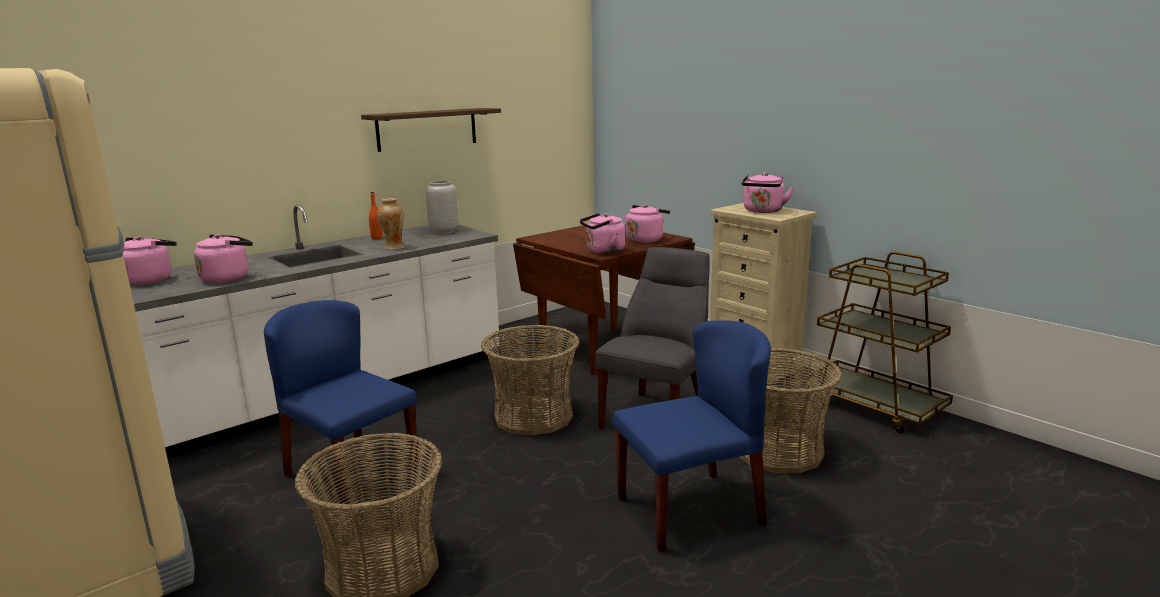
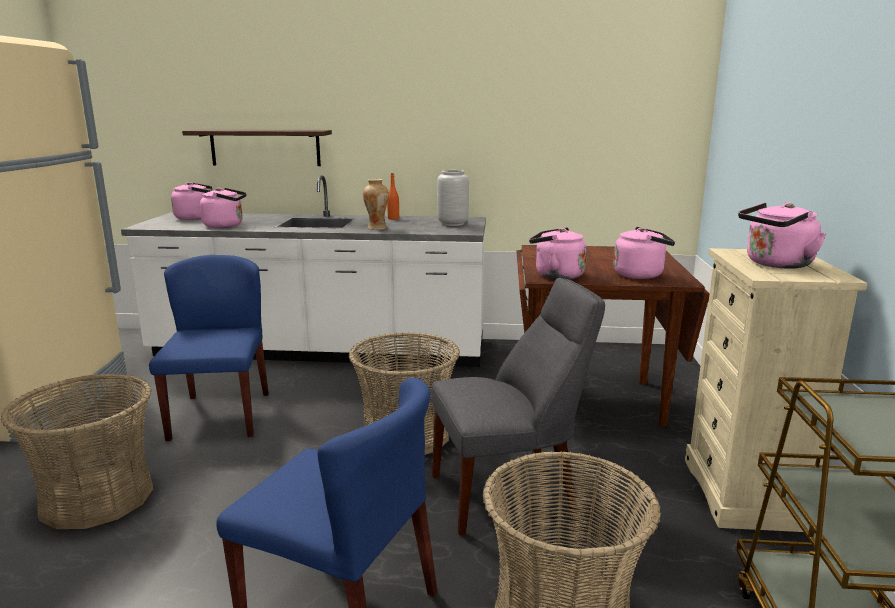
camera: 45 degrees right, 0 degrees up
shelf [361,108,501,152] -> shelf moved to [182,129,332,166]

